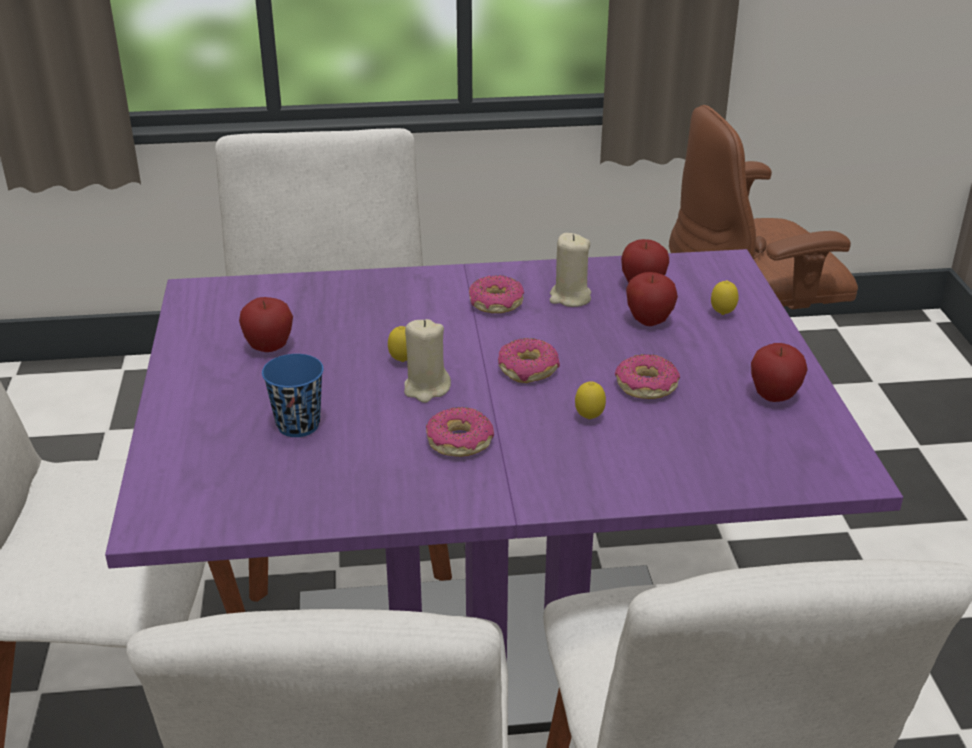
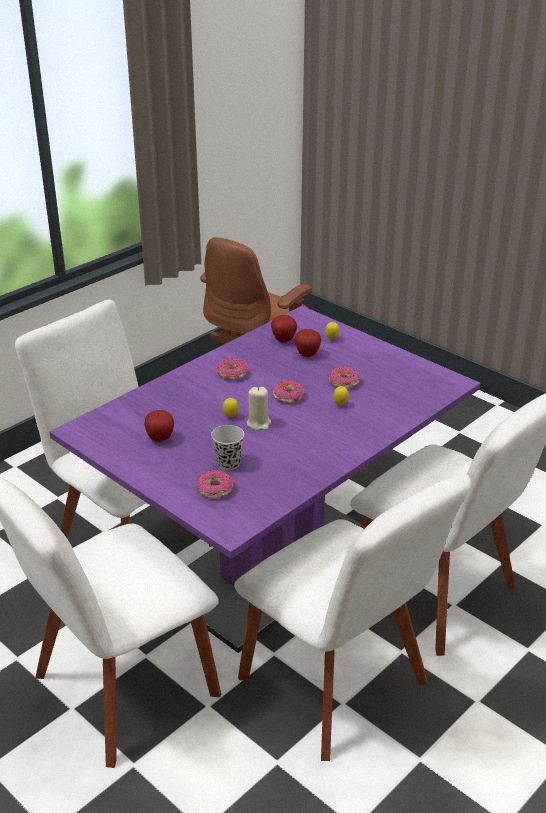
camera: 40 degrees left, 0 degrees up
blue cup [262,354,324,437] -> black cup [211,425,244,471]
donut [426,407,494,457] -> donut moved to [197,470,234,498]
beige candle [550,233,591,307] -> none
apple [751,343,808,402] -> none

